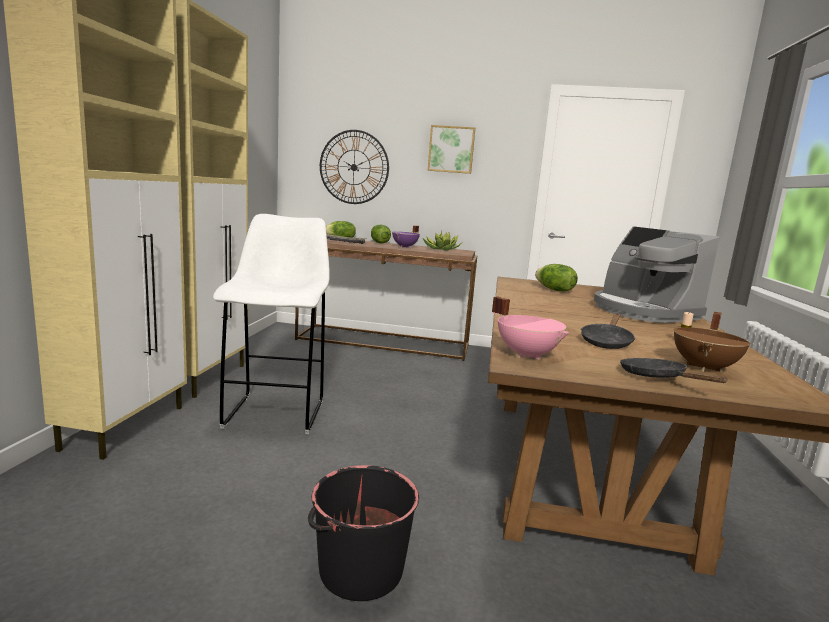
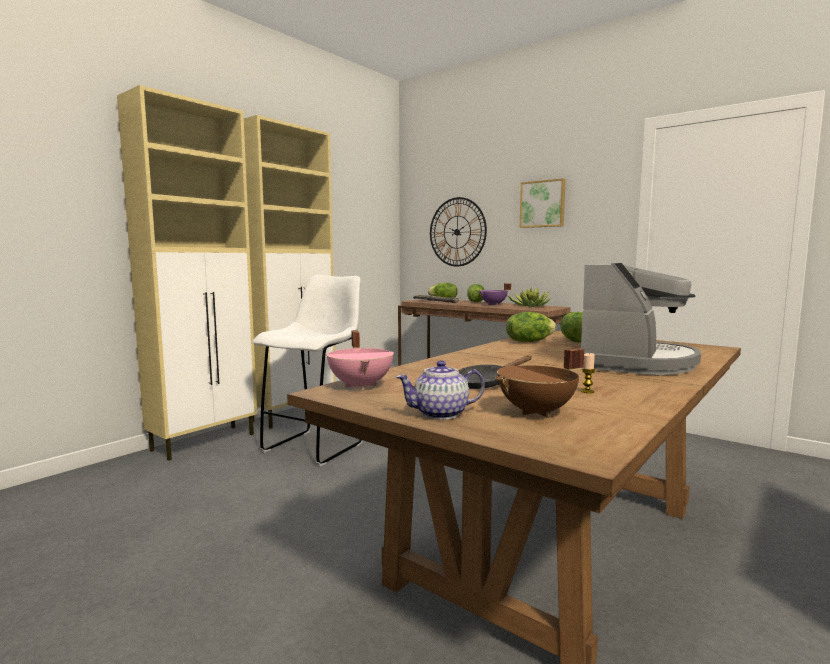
camera: 30 degrees right, 5 degrees down
black bucket [308,465,419,601] -> none
coffee machine [594,226,720,323] -> coffee machine turned 150 degrees counterclockwise [580,263,701,375]
black frying pan [620,358,728,383] -> teapot [396,360,485,420]
none -> lettuce [506,312,556,342]

